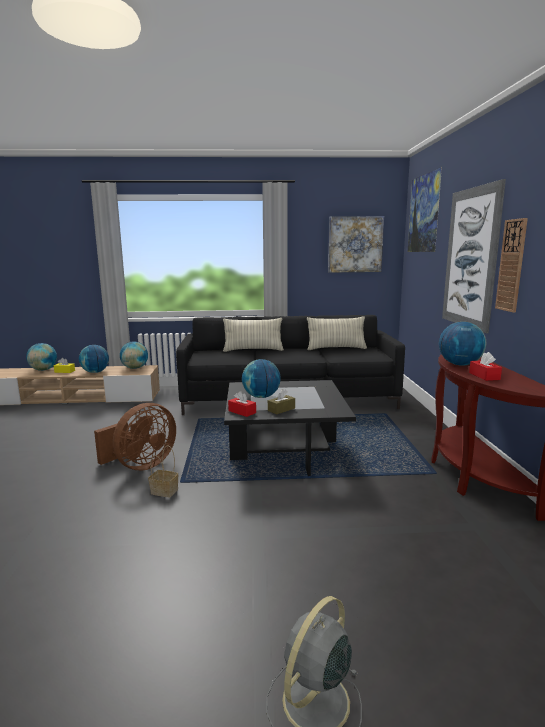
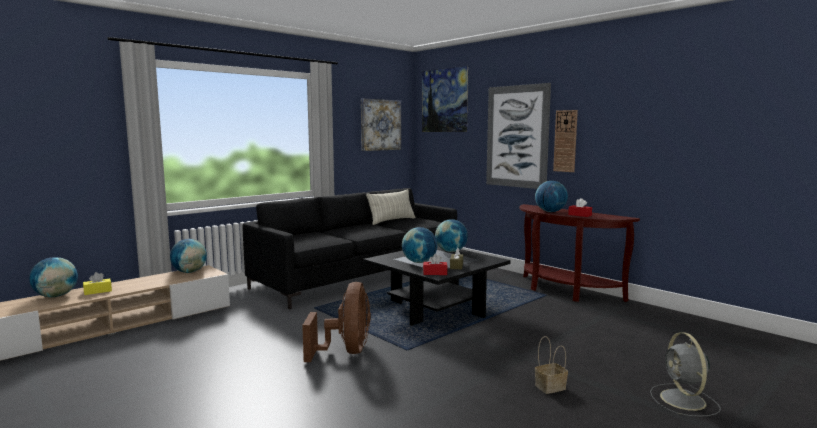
camera: 40 degrees left, 5 degrees down
globe [79,345,109,373] -> globe moved to [435,219,468,252]
basket [148,446,178,497] -> basket moved to [535,336,568,394]
pillow [223,318,284,352] -> none

